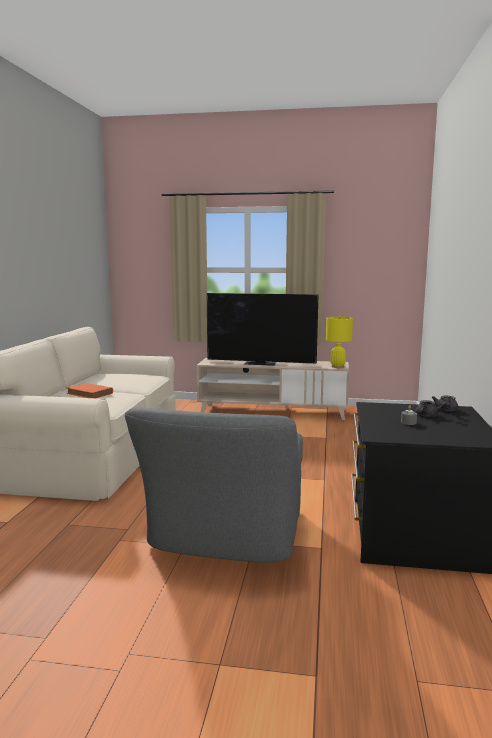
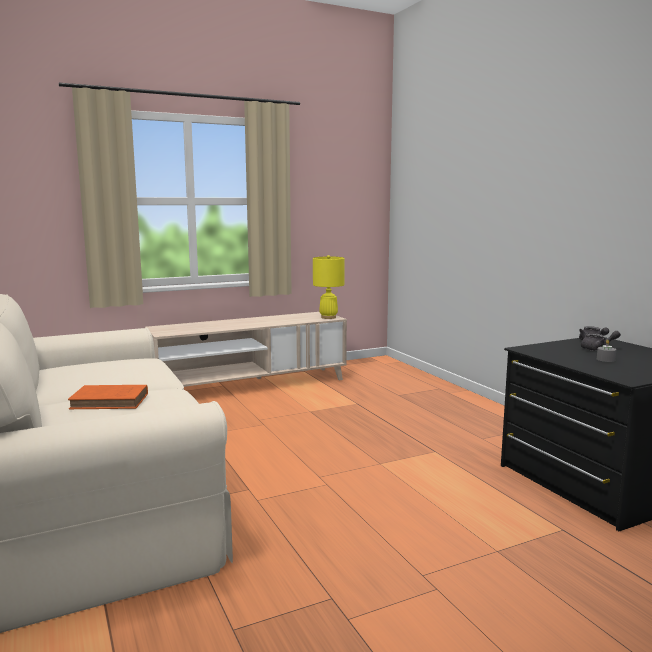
camera: 35 degrees left, 0 degrees up
grey armchair [125,407,303,563] -> none
television [207,293,318,366] -> none

